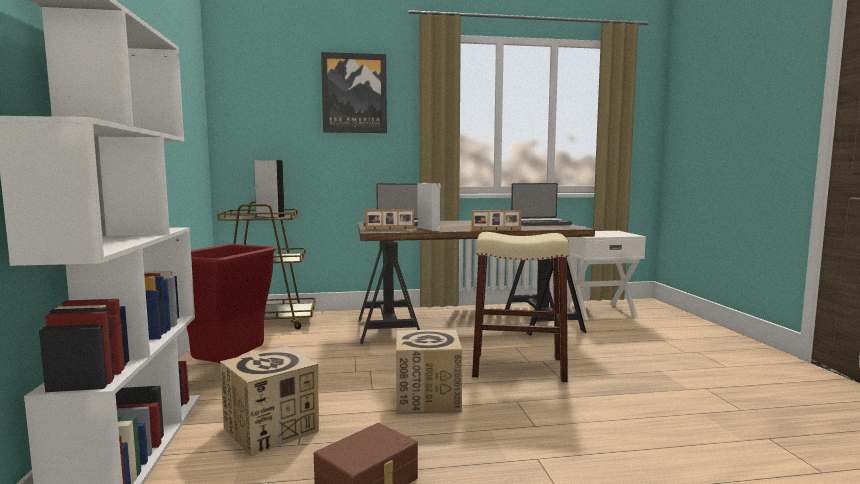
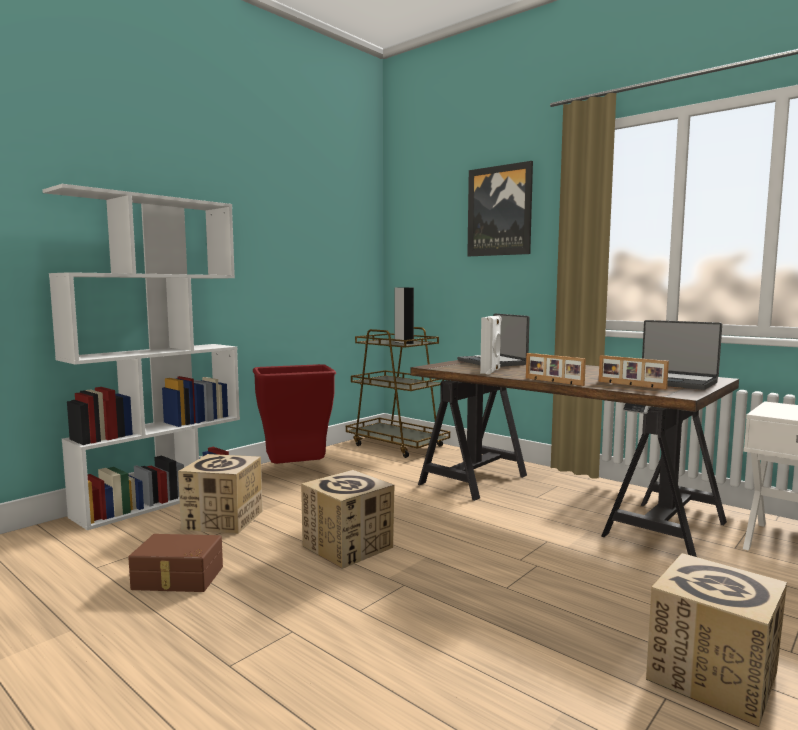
camera: 50 degrees right, 0 degrees up
picture frame [365,209,415,229] -> picture frame moved to [599,355,669,389]
beige stool [472,232,569,383] -> none
none -> cardboard box [646,553,787,727]

